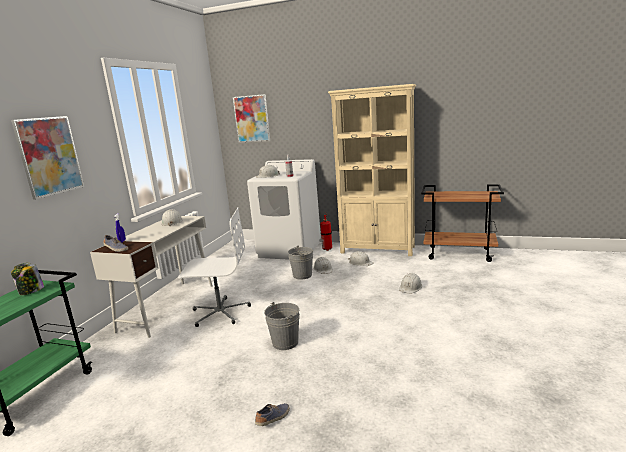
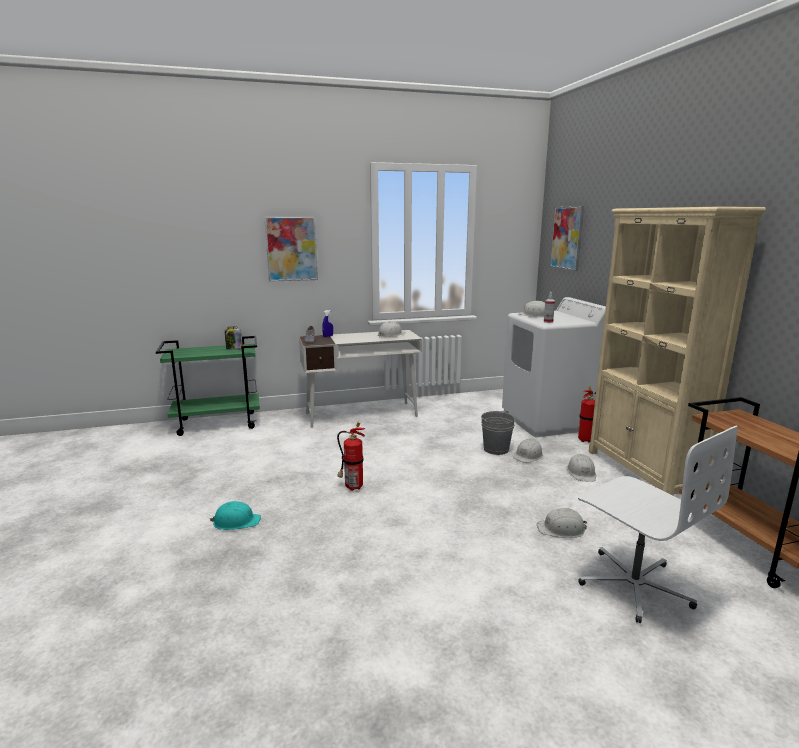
camera: 55 degrees right, 0 degrees up
white office chair [178,207,251,327] -> white office chair moved to [578,426,738,623]
shoe [255,403,290,426] -> turquoise hard hat [210,501,261,530]
grey bucket [264,302,300,350] -> fire extinguisher [337,422,365,491]

